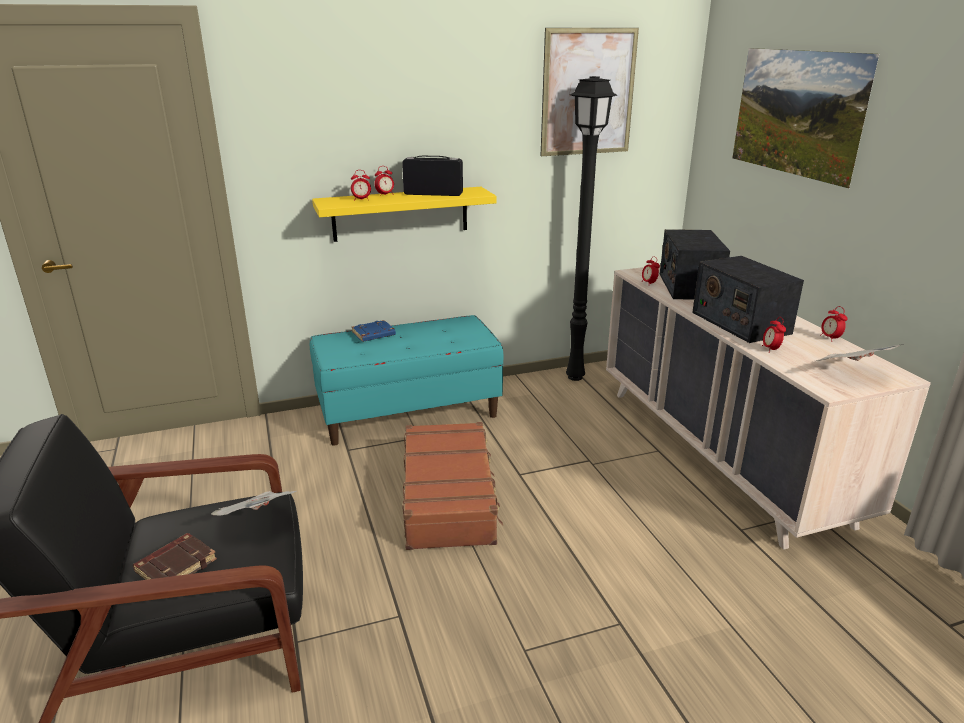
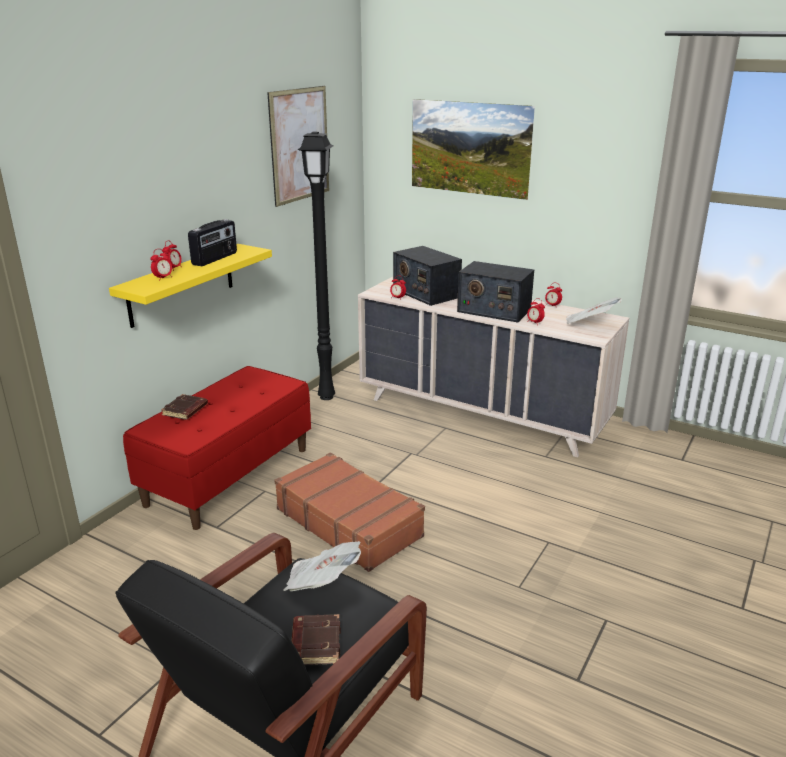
camera: 40 degrees left, 0 degrees up
turquoise bench [310,315,503,446] -> red bench [123,366,311,530]
blue book [352,320,396,342] -> brown book [161,394,208,420]
radio [402,156,463,196] -> radio turned 150 degrees clockwise [188,219,237,266]

